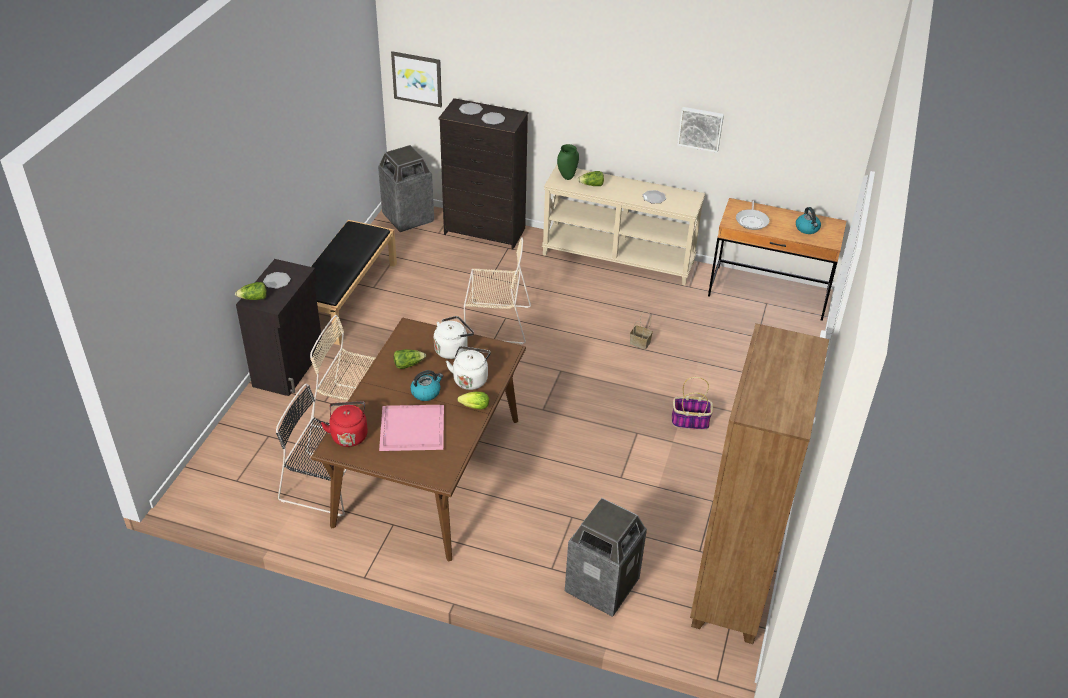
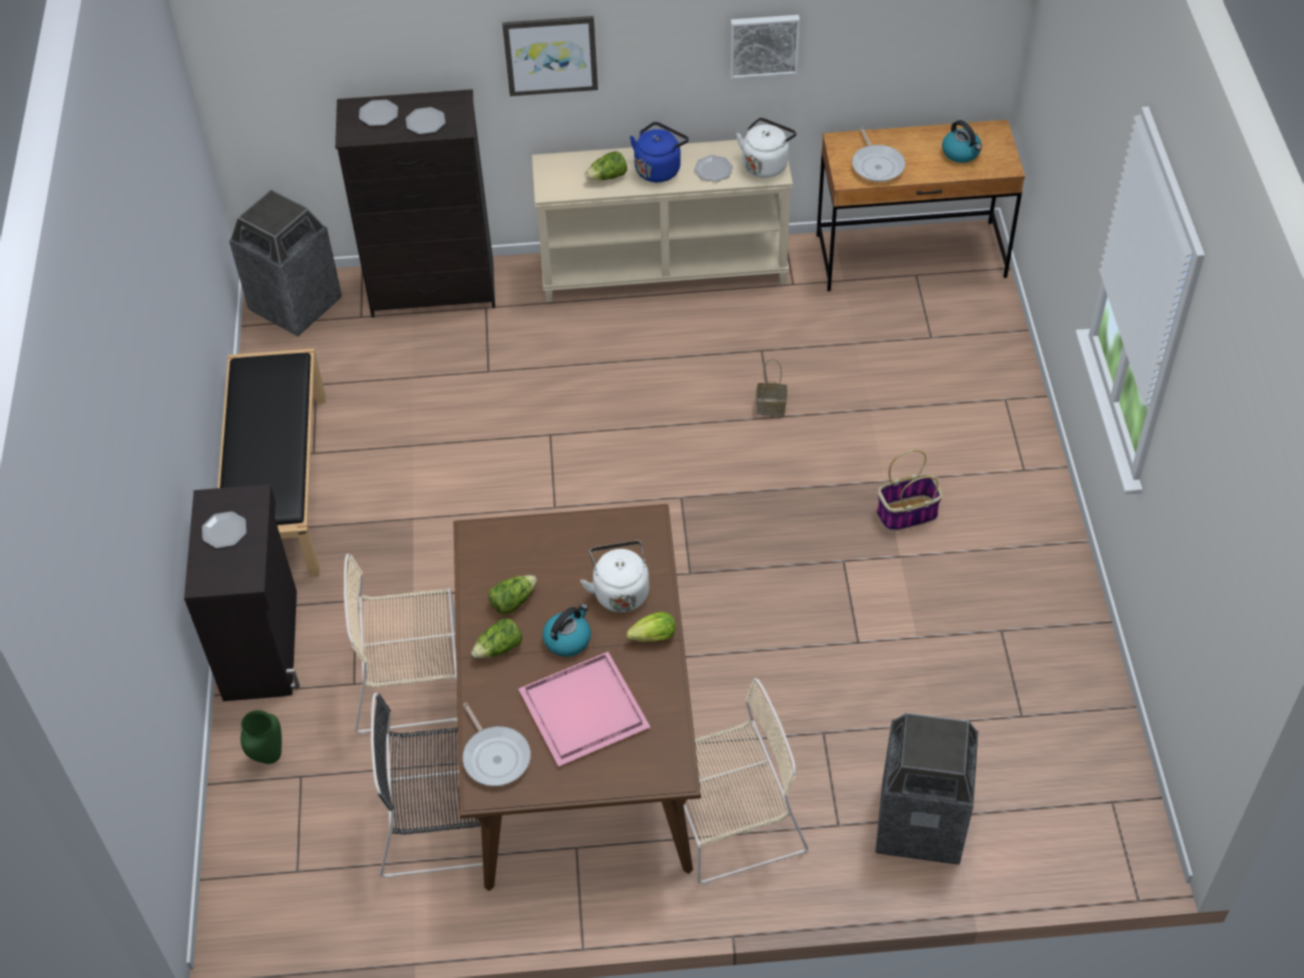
camera: 20 degrees left, 10 degrees up
lettuce [235,282,267,300] -> lettuce moved to [471,618,523,658]
red kettle [321,401,368,447] -> frying pan [462,703,531,786]
picture [391,51,442,107] -> picture moved to [502,16,598,96]
white kettle [434,316,474,359] -> white kettle moved to [736,117,797,178]
beige chair [464,237,531,344] -> beige chair moved to [684,678,808,884]
green vase [557,144,579,180] -> green vase moved to [241,710,282,764]
brown bookcase [690,323,829,644] -> none
none -> blue kettle [630,122,689,182]

